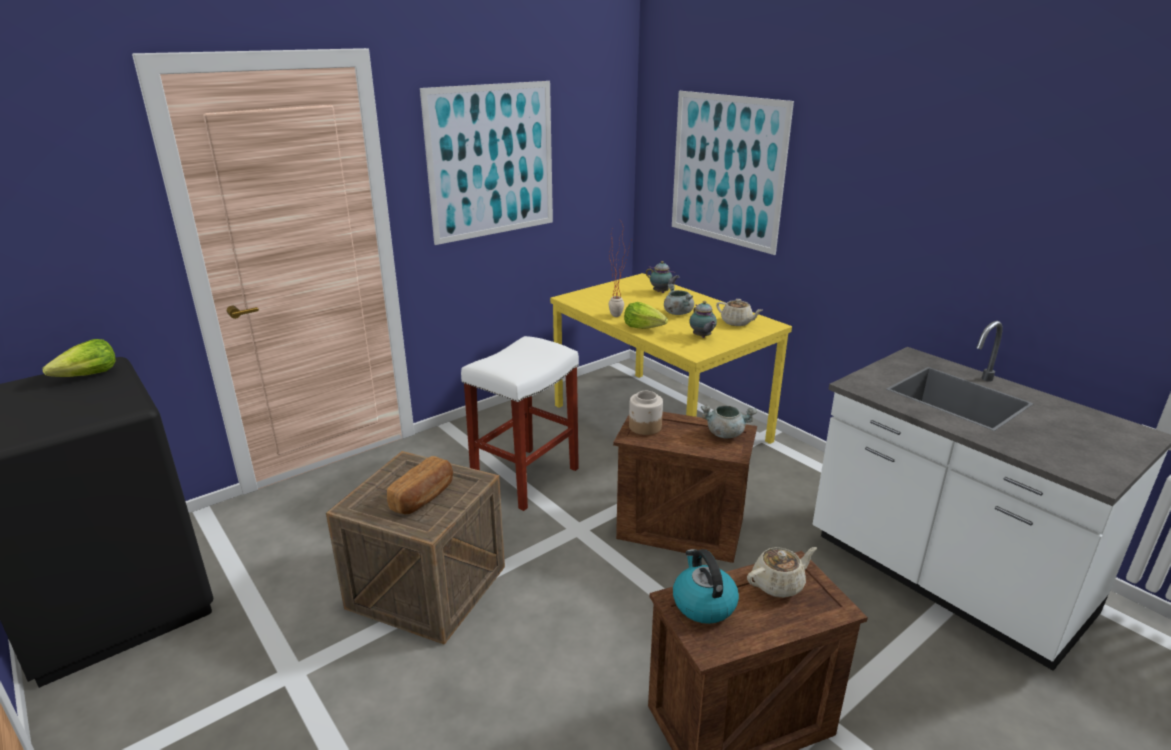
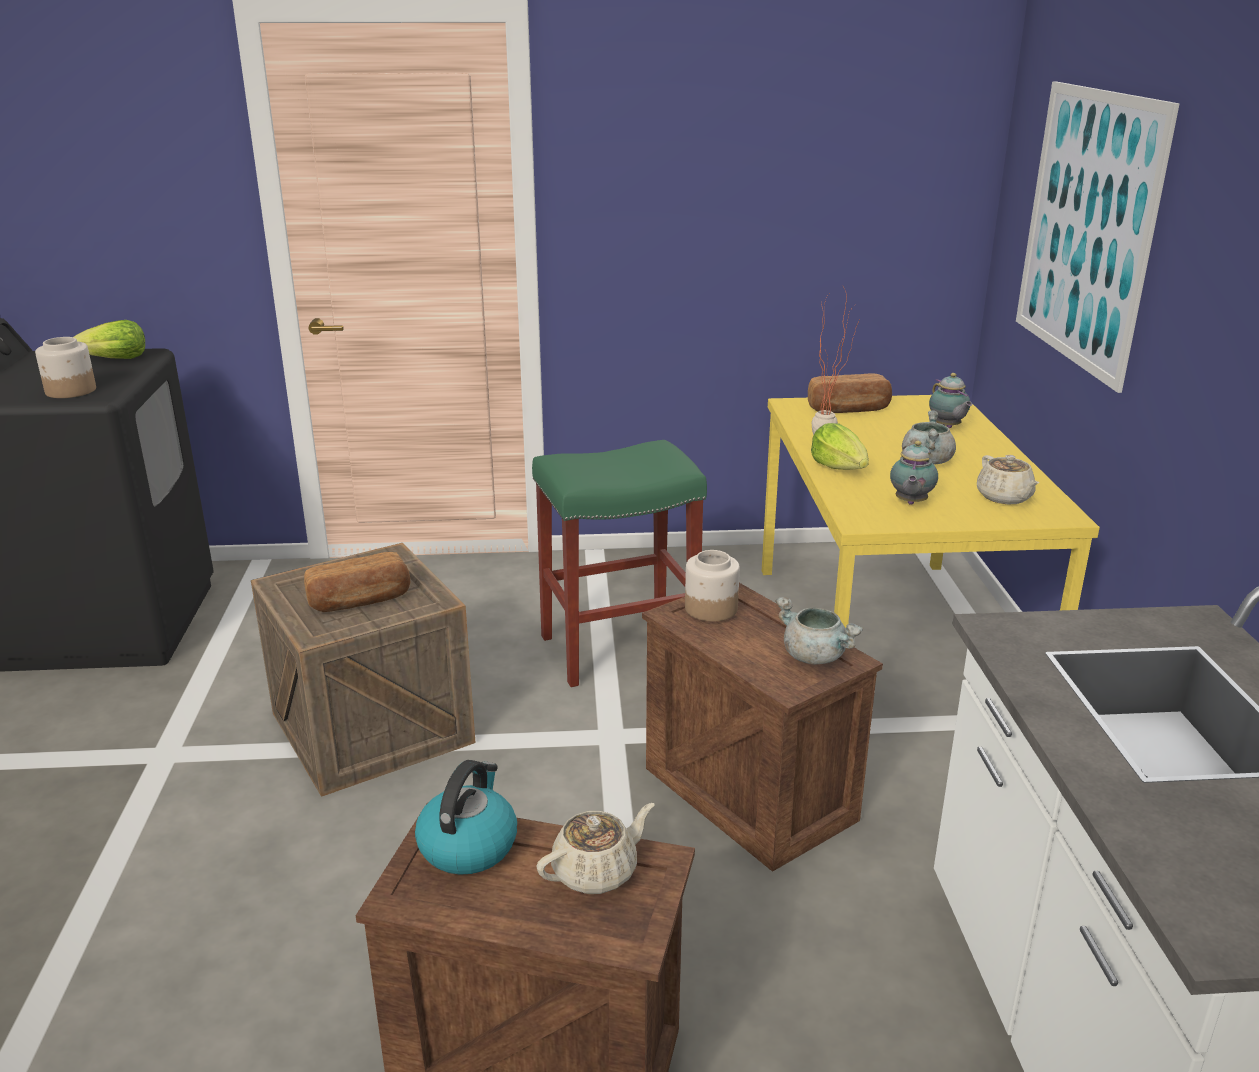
camera: 35 degrees right, 0 degrees up
picture [420,81,553,245] -> none
white stool [461,336,579,511] -> green stool [532,440,707,687]
beige teapot [747,547,817,598] -> beige teapot turned 45 degrees counterclockwise [536,803,655,894]
none -> jar [35,337,96,398]
none -> bread [808,373,892,413]

